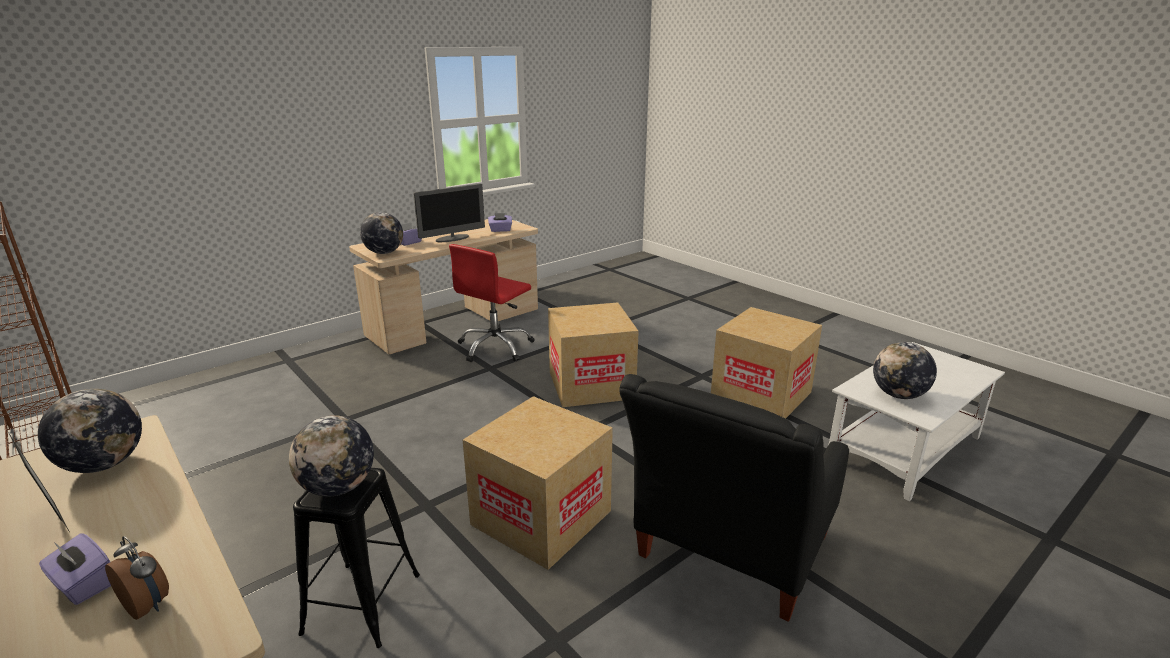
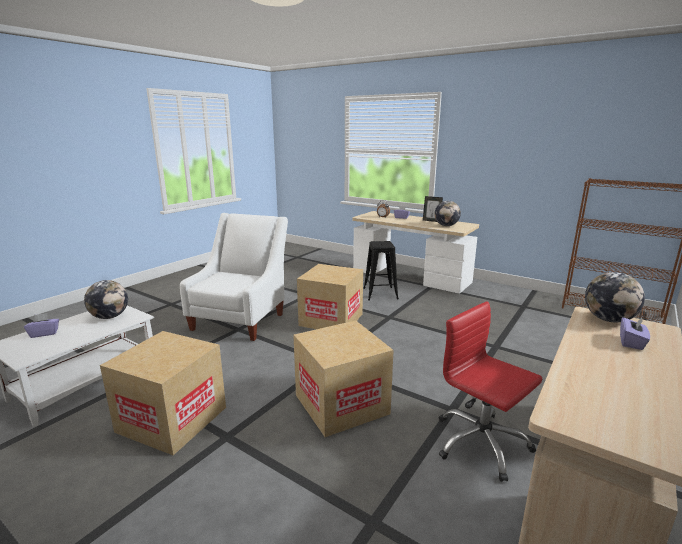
camera: 165 degrees right, 5 degrees down
globe [289,415,374,496] -> none
monitor [413,184,485,242] -> none
red office chair [449,244,535,362] -> red office chair turned 60 degrees counterclockwise [439,301,542,482]
purple tissue box [488,213,512,232] -> purple tissue box moved to [24,313,59,338]
black armchair [619,374,849,622] -> white armchair [180,213,288,341]

